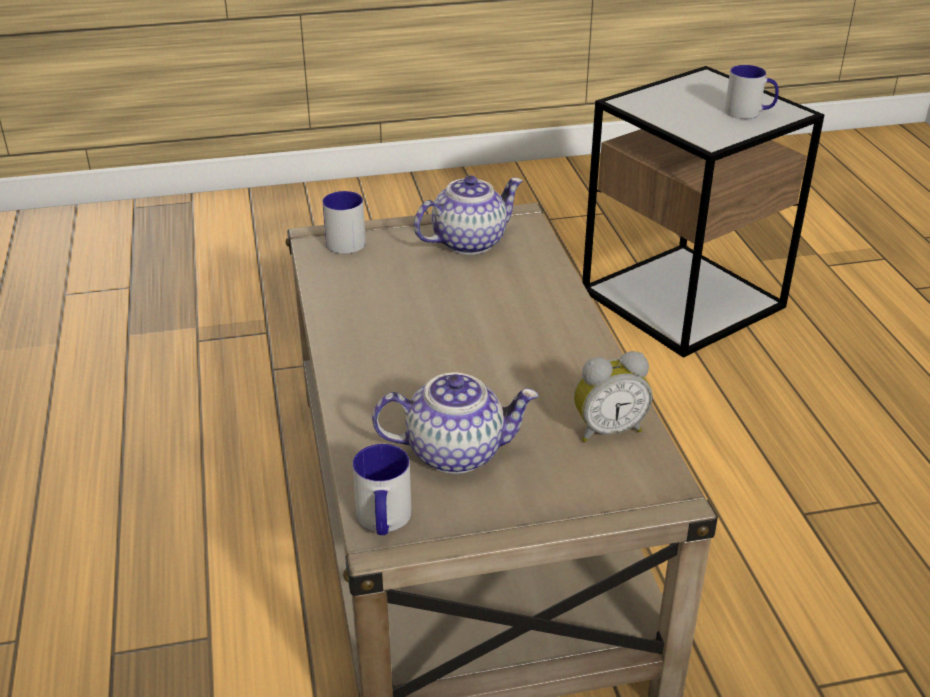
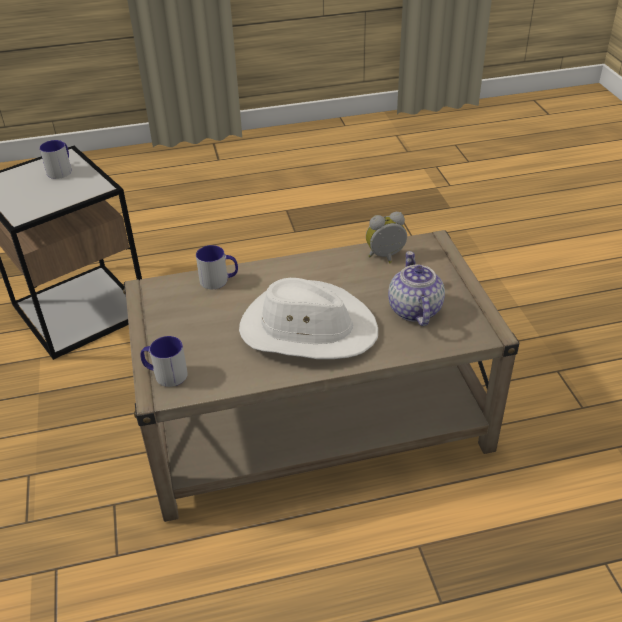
camera: 90 degrees left, 5 degrees up
mug [352,444,412,535] -> mug moved to [196,245,238,289]
teapot [414,175,523,255] -> none
alarm clock [574,351,652,442] -> alarm clock turned 90 degrees counterclockwise [366,212,407,264]
none -> white hat [239,278,378,359]

